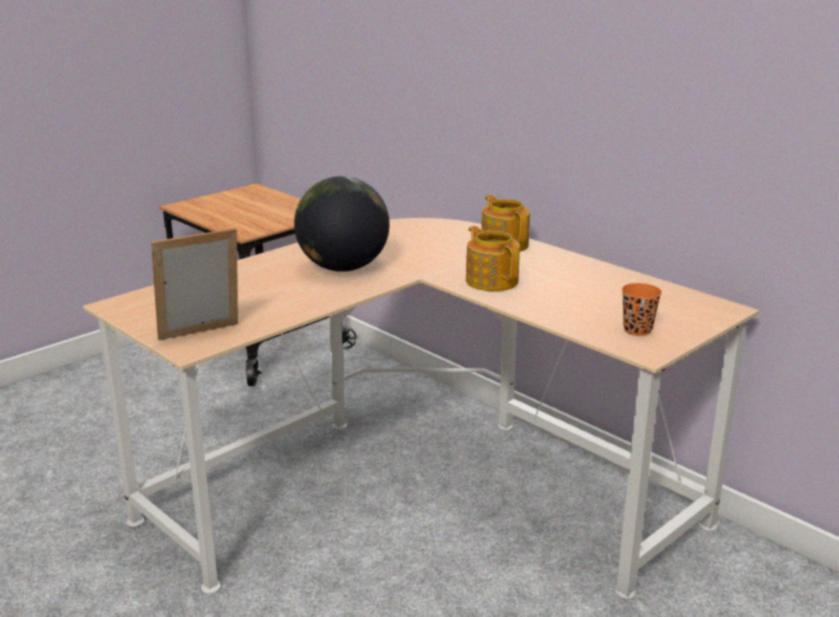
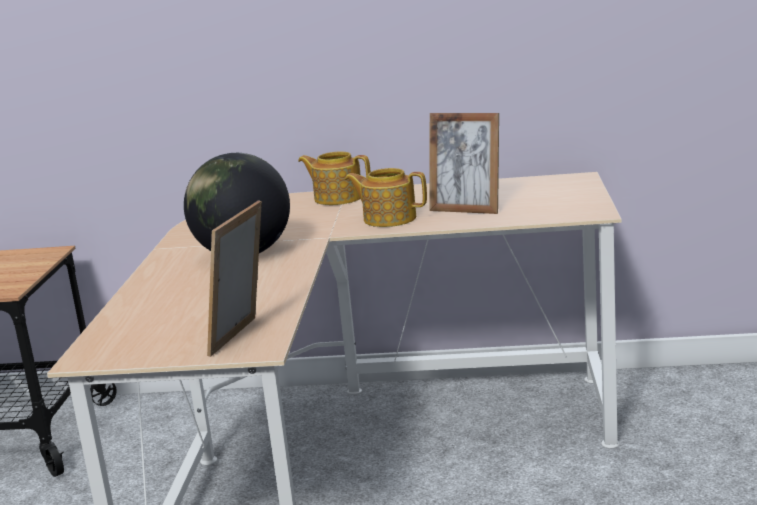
camera: 40 degrees left, 5 degrees down
orange cup [622,283,662,336] -> none
none -> picture frame [429,113,499,214]

